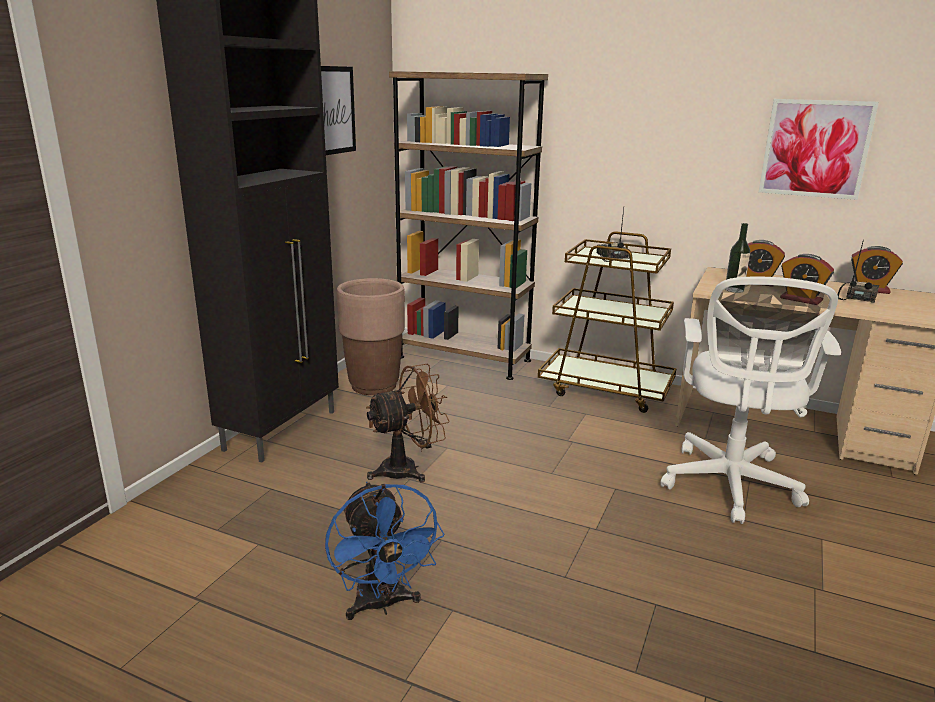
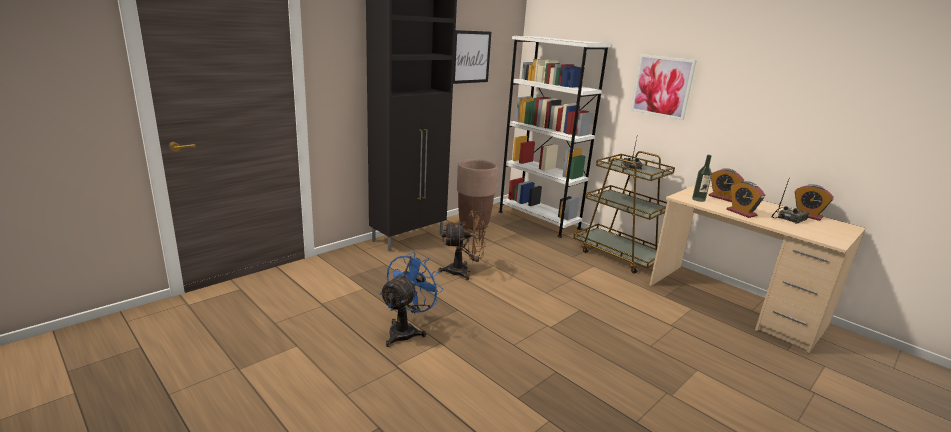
camera: 20 degrees right, 0 degrees up
blue fan [325,482,445,620] -> blue fan turned 150 degrees counterclockwise [379,252,444,347]
brown bookcase [389,71,548,380] -> white bookcase [499,36,611,238]
white office chair [660,276,841,524] -> none
picture [759,99,879,200] -> picture moved to [631,54,697,120]

